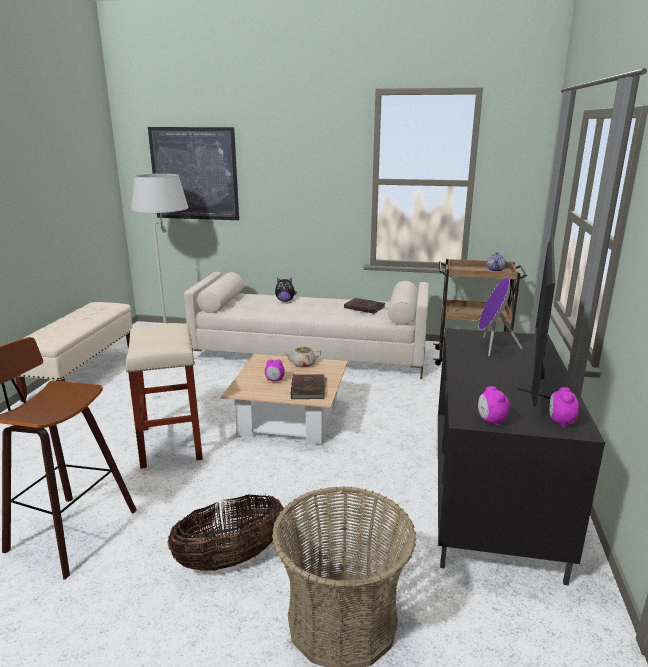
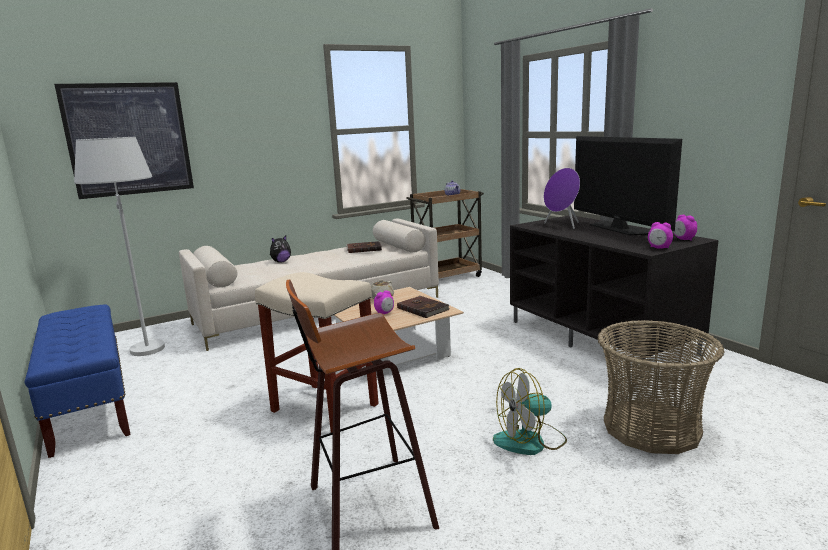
camera: 40 degrees left, 5 degrees down
beige bench [15,302,133,402] -> blue bench [25,304,131,458]
basket [167,495,286,571] -> fan [493,368,567,455]

